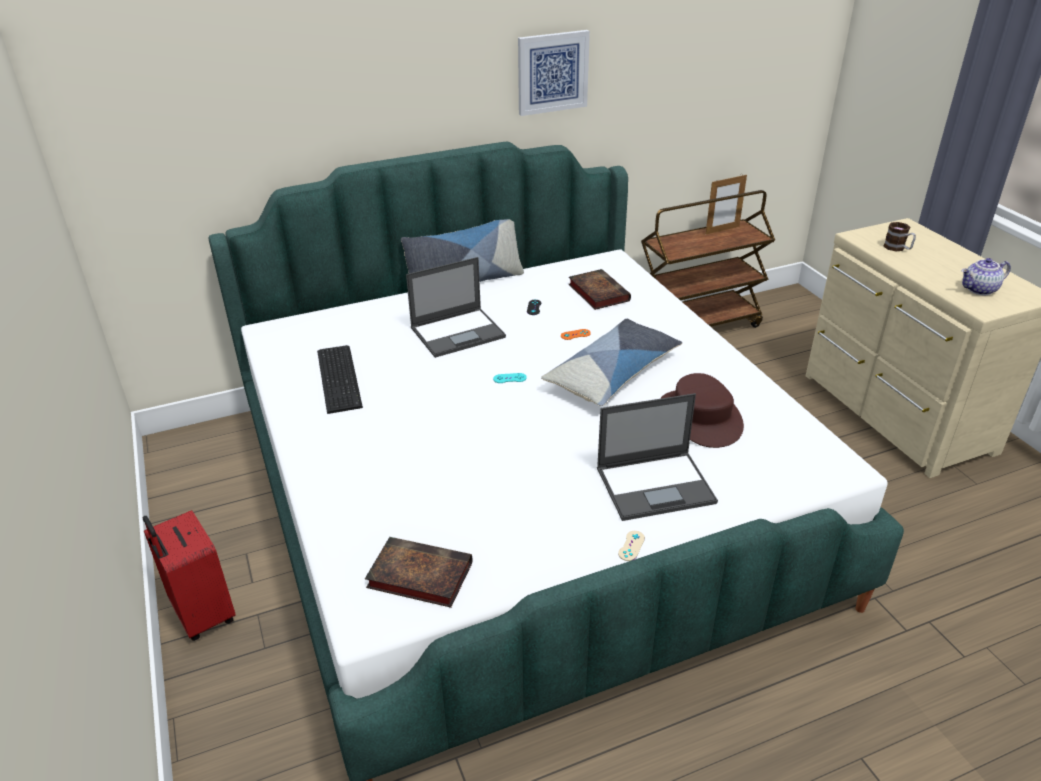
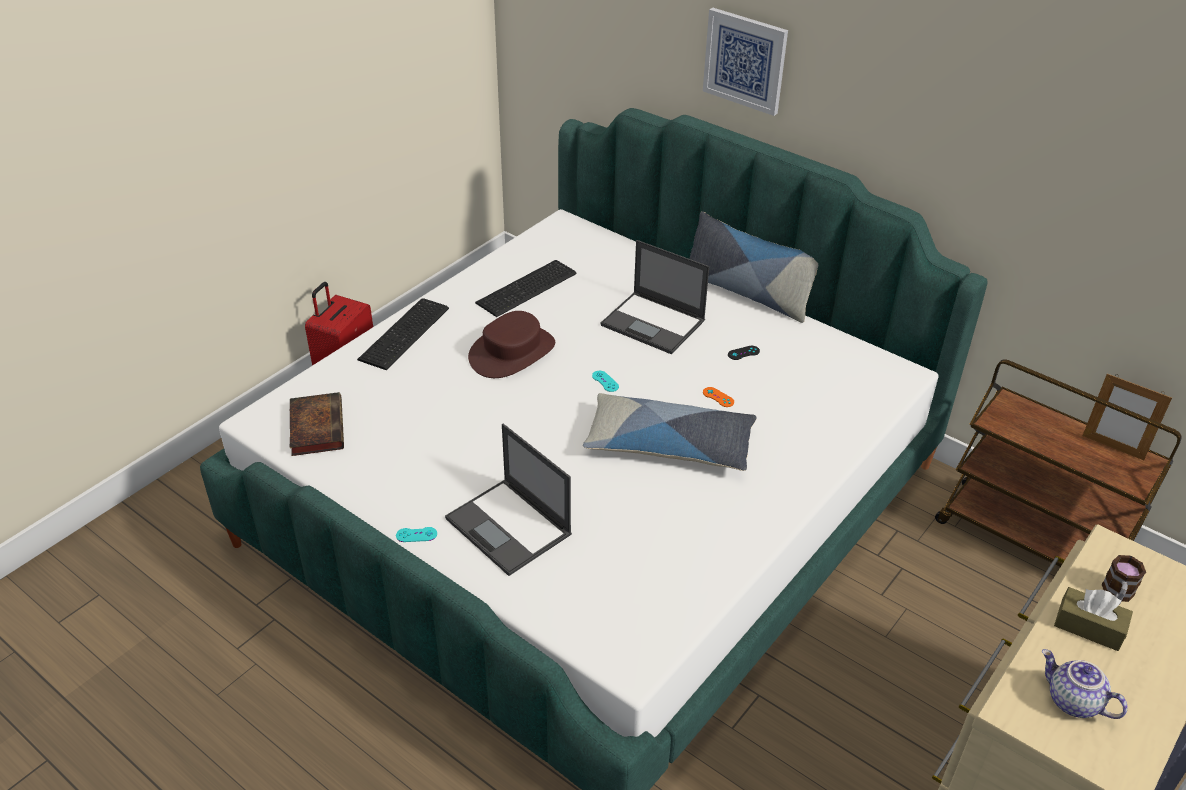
camera: 60 degrees right, 5 degrees up
picture [518,30,590,116] -> picture moved to [703,8,788,116]
book [569,269,631,310] -> none
beige game controller [618,531,645,561] -> turquoise game controller [396,527,437,542]
brown hat [661,373,744,448] -> brown hat moved to [468,311,555,378]
none -> keyboard [357,298,449,370]
none -> brown tissue box [1054,587,1133,651]

